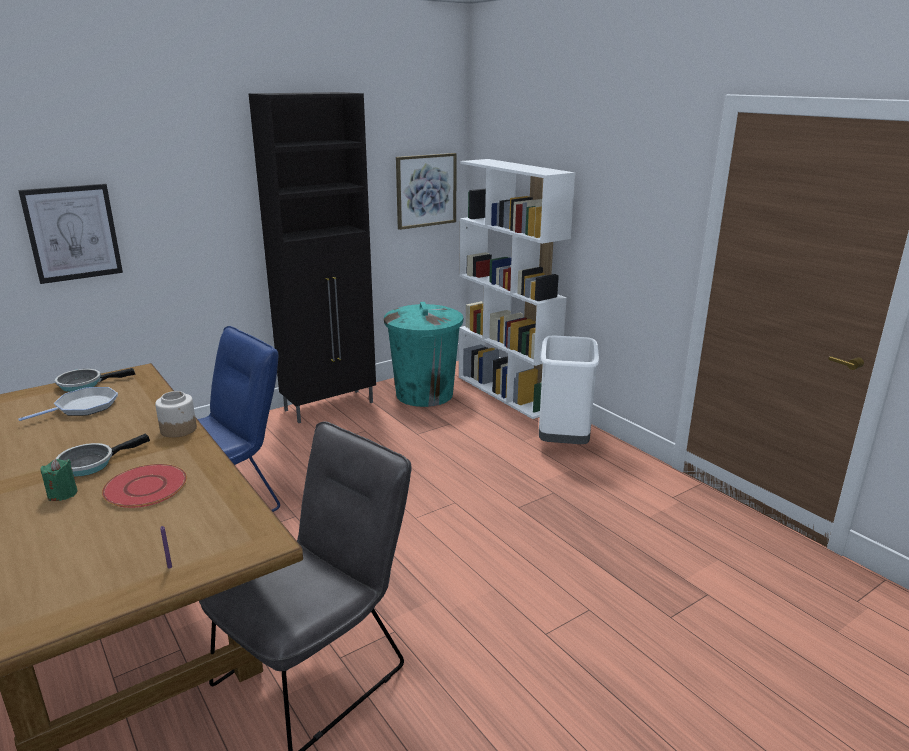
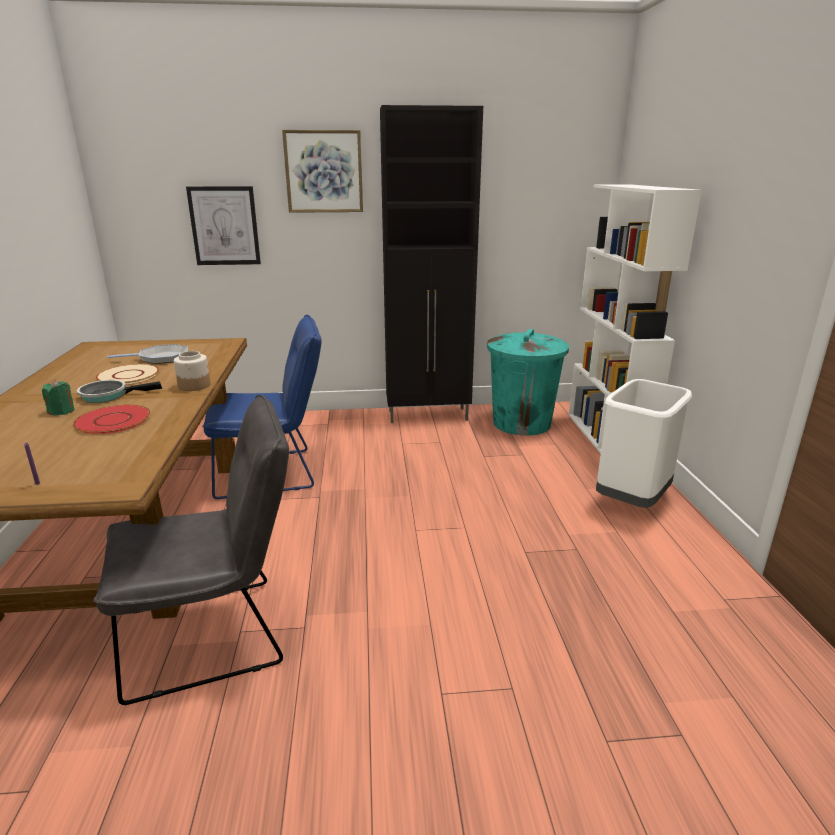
camera: 30 degrees right, 0 degrees up
frying pan [55,368,136,392] -> none
picture [396,153,457,230] -> picture moved to [282,130,363,213]
none -> beige plate [96,364,159,384]

